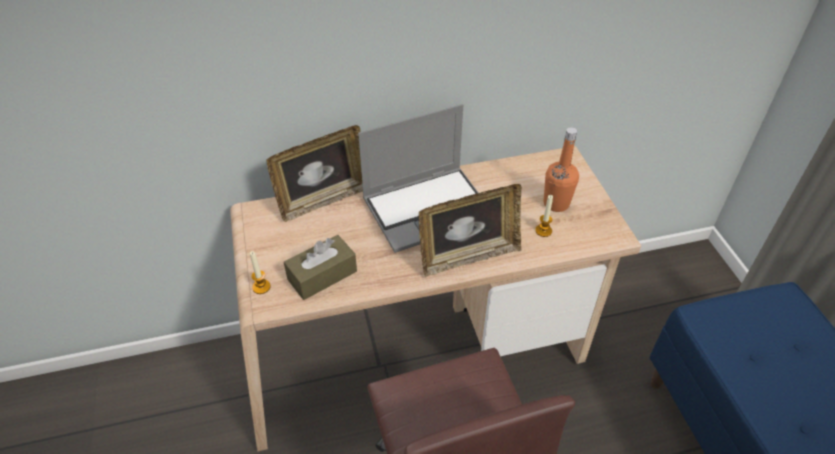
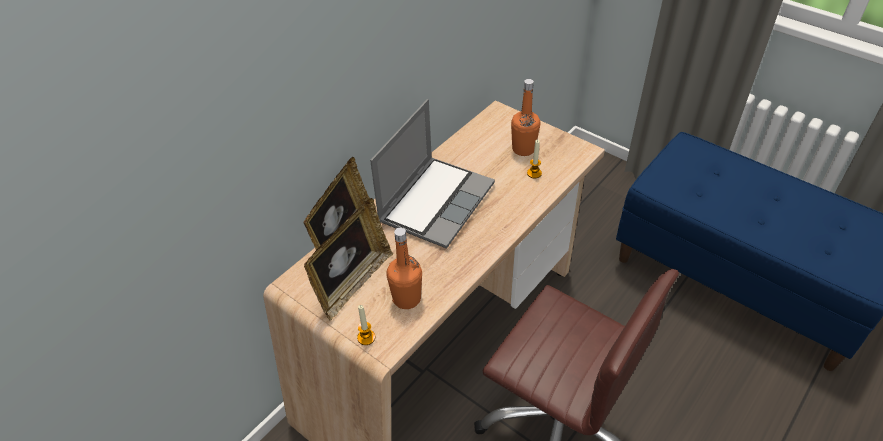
camera: 35 degrees left, 0 degrees up
brown tissue box [284,235,357,300] -> orange bottle [386,227,422,309]
picture frame [419,184,522,277] -> picture frame moved to [304,198,393,321]

